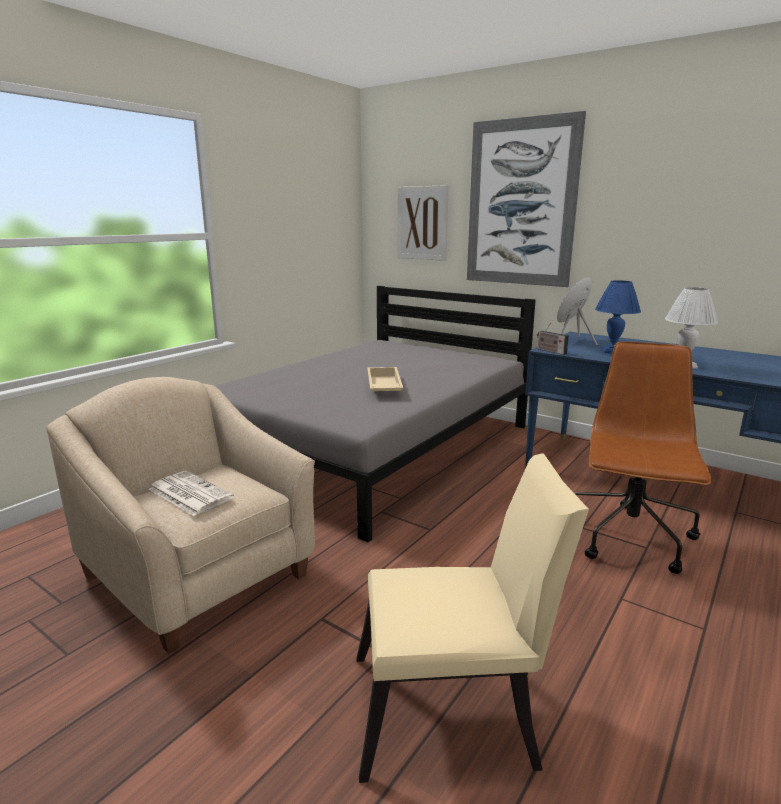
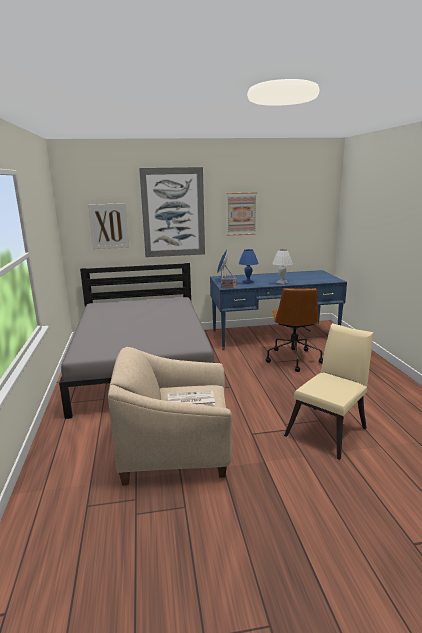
camera: 45 degrees left, 0 degrees up
beige tray [367,367,403,391] -> none
brown office chair [573,341,711,574] -> brown office chair turned 150 degrees counterclockwise [266,288,323,372]
none -> picture [226,192,257,236]

